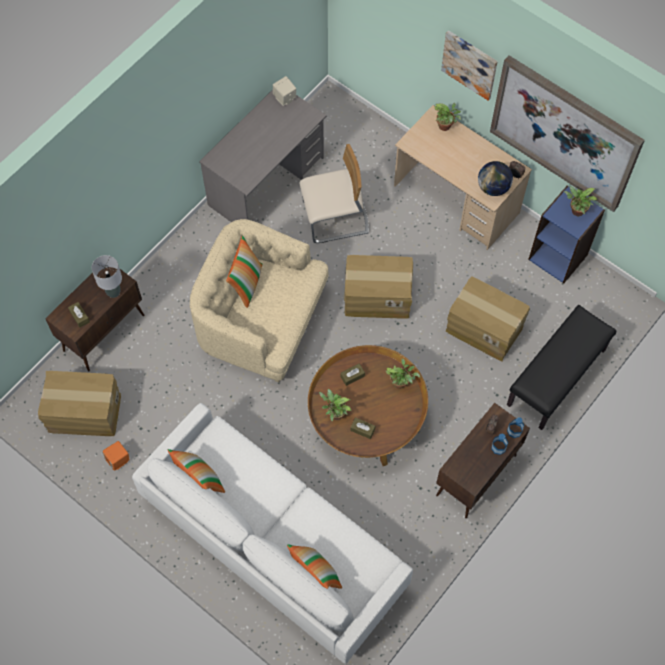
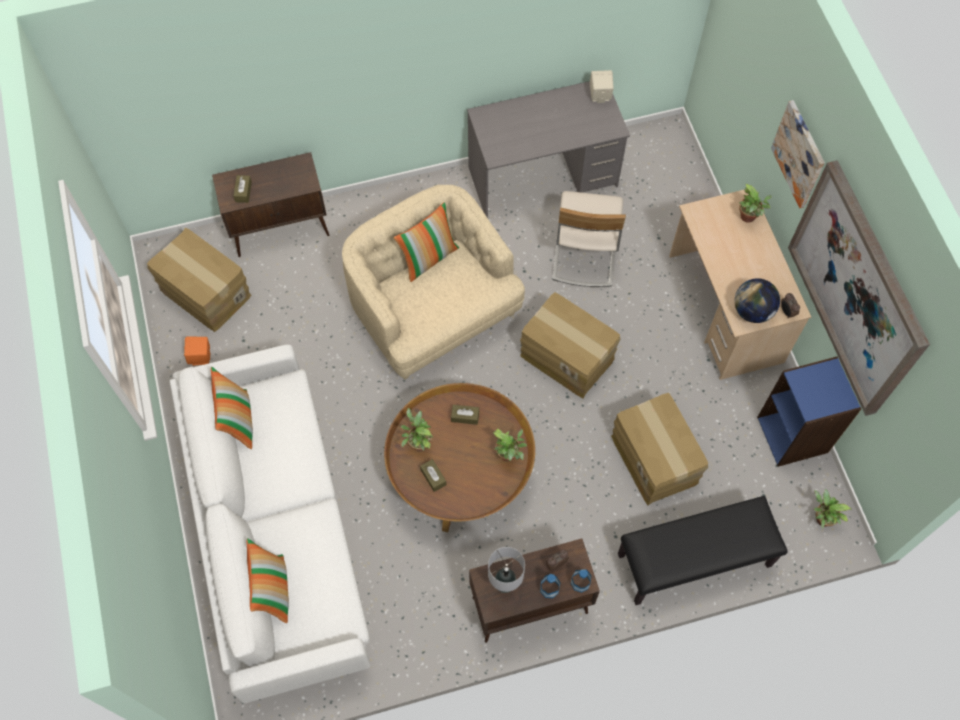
camera: 35 degrees right, 0 degrees up
grey table lamp [92,255,122,298] -> grey table lamp moved to [488,547,525,593]
beige chair [300,144,369,243] -> beige chair turned 75 degrees clockwise [552,191,626,287]
potted plant [563,186,597,216] -> potted plant moved to [814,489,851,529]

